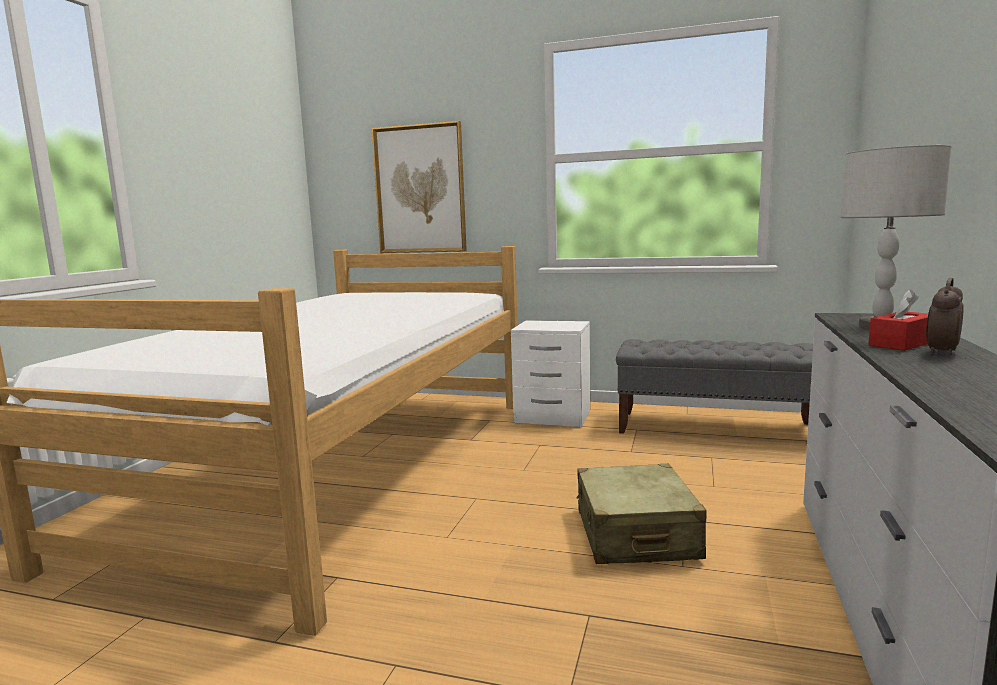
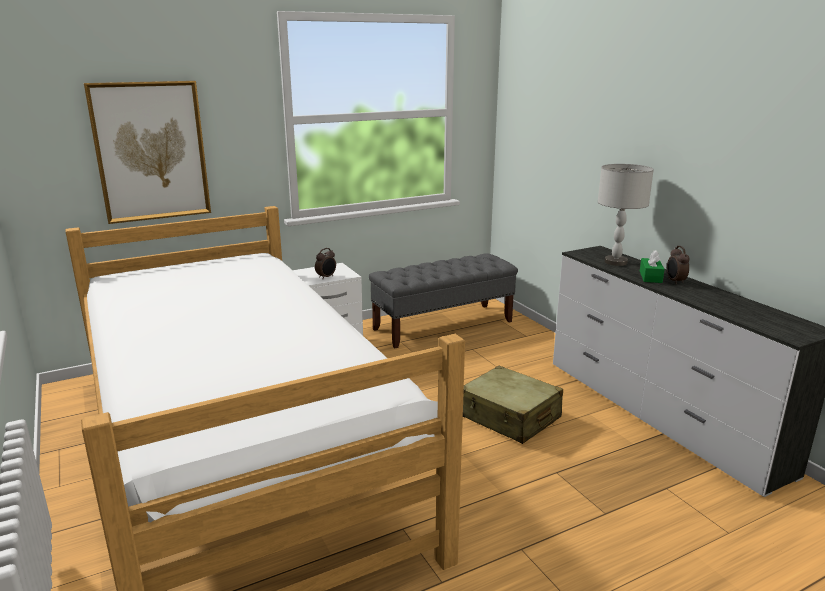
camera: 45 degrees left, 10 degrees up
red tissue box [869,289,928,351] -> green tissue box [640,251,665,283]
none -> alarm clock [315,248,336,279]

